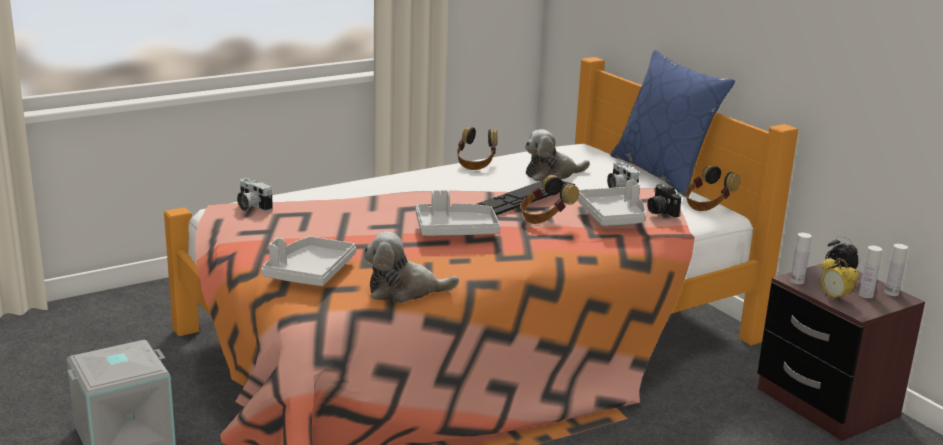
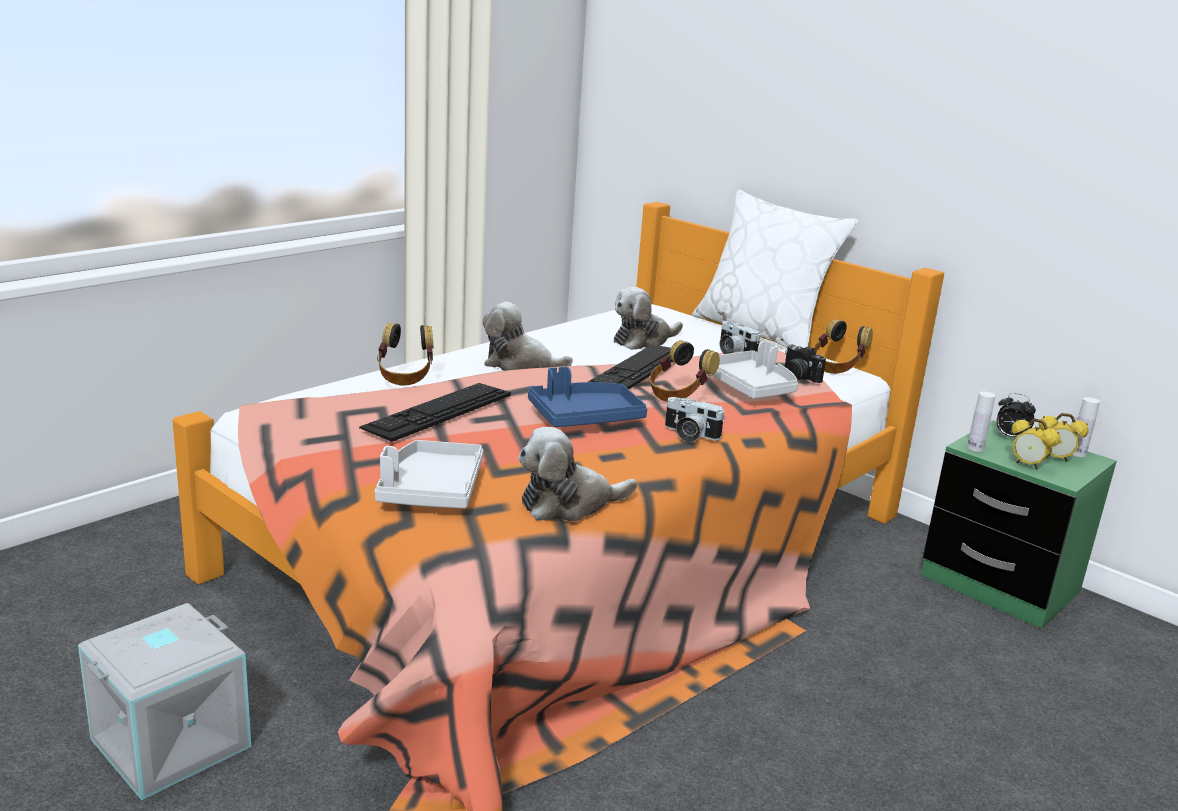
camera: 15 degrees left, 0 degrees up
camera [237,178,273,211] -> camera moved to [665,397,725,442]
grey tray [416,190,500,236] -> blue tray [528,367,647,427]
headphones [457,127,497,170] -> headphones moved to [377,323,434,386]
blue pillow [610,50,735,197] -> white pillow [692,190,858,348]
brown nightstand [757,264,925,441] -> green nightstand [921,420,1117,628]
white bottle [859,246,882,298] -> alarm clock [1039,413,1089,462]
none -> keyboard [359,383,511,442]
none -> plush toy [483,302,573,371]

